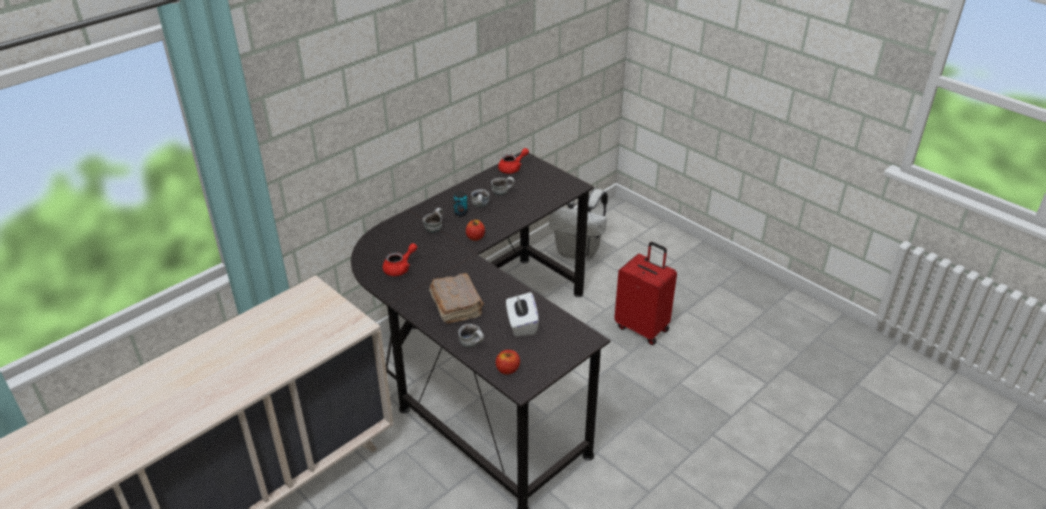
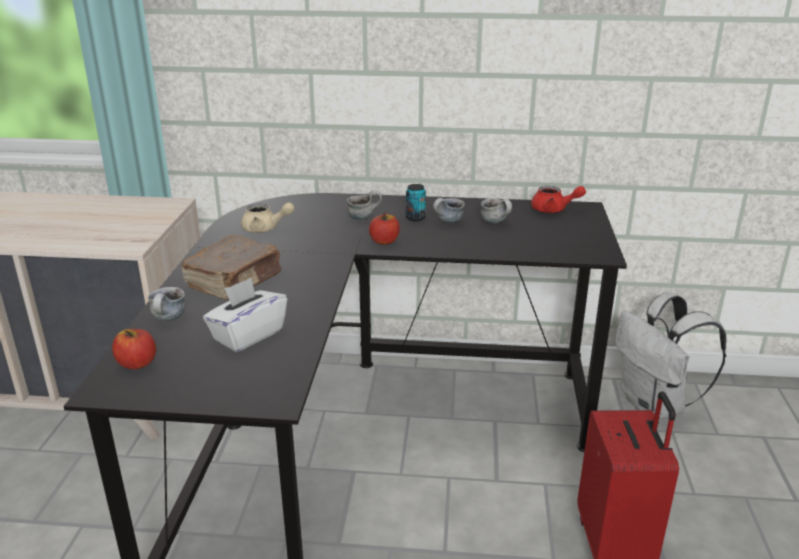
camera: 50 degrees right, 10 degrees down
red teapot [383,243,417,276] -> beige teapot [241,202,294,233]

